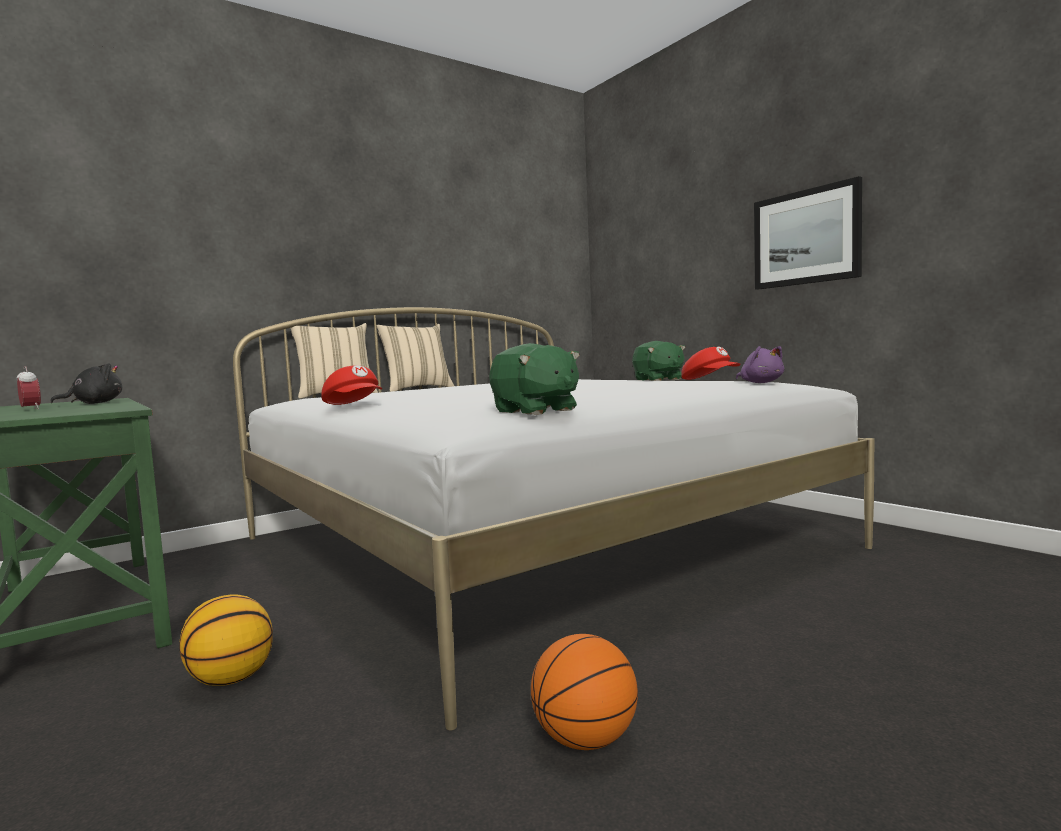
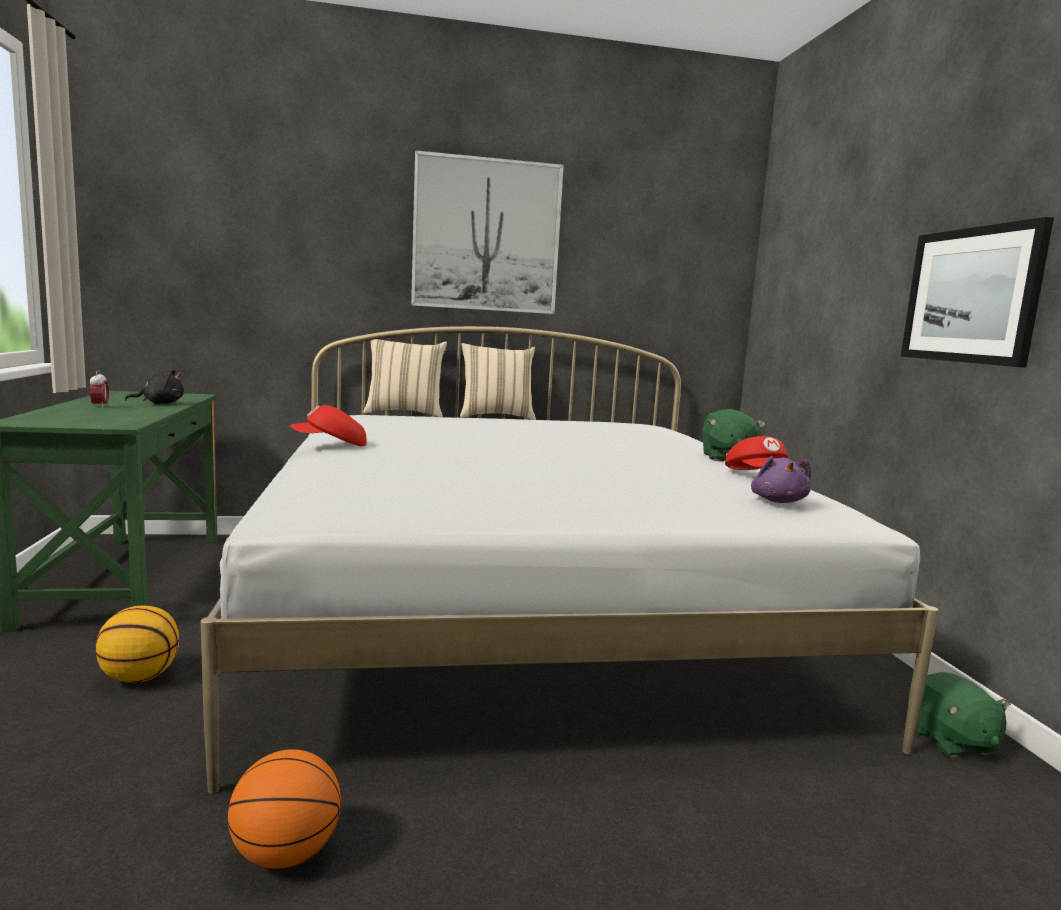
camera: 25 degrees right, 5 degrees up
red cap [321,365,382,405] -> red cap turned 90 degrees clockwise [290,405,367,446]
green plush toy [489,343,580,415] -> green plush toy moved to [907,672,1011,758]
none -> picture [411,150,564,314]

